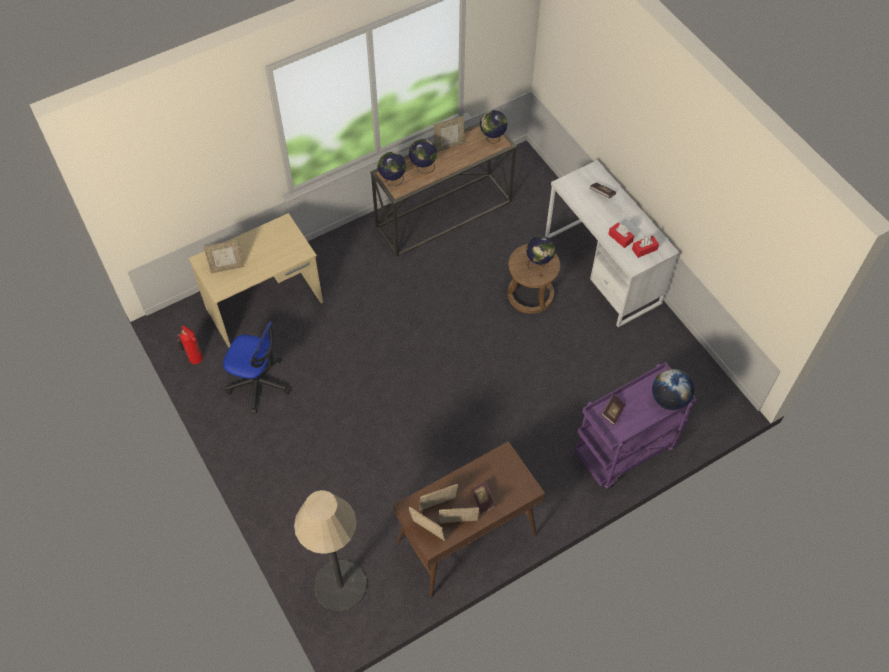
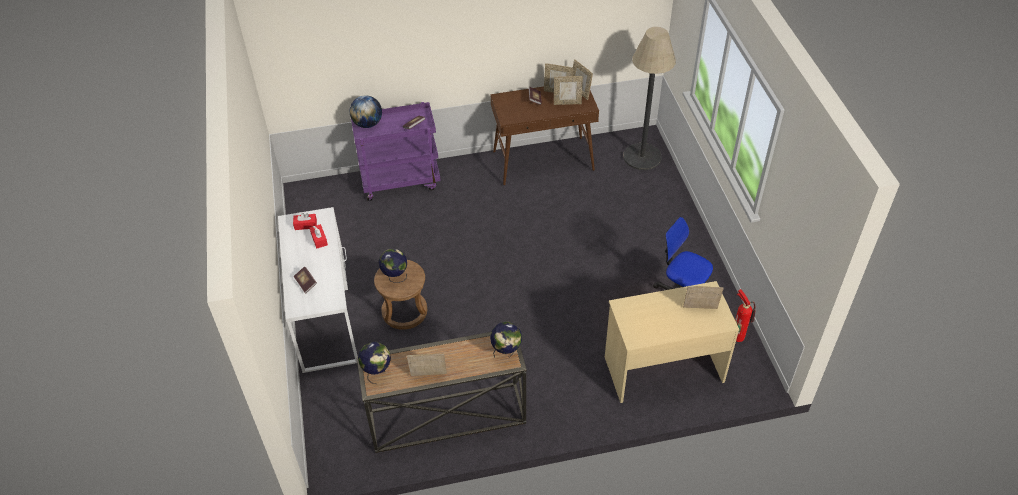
camera: 160 degrees left, 10 degrees down
globe [409,139,437,173] -> none

